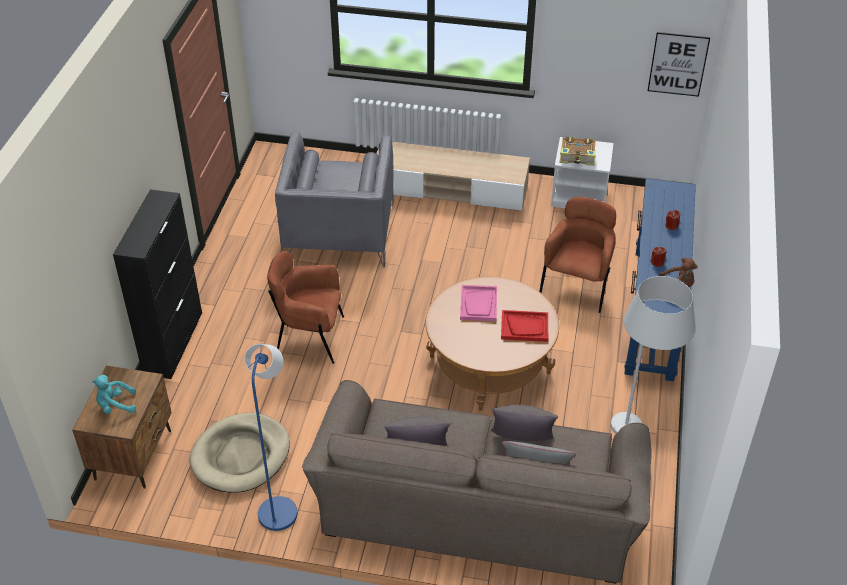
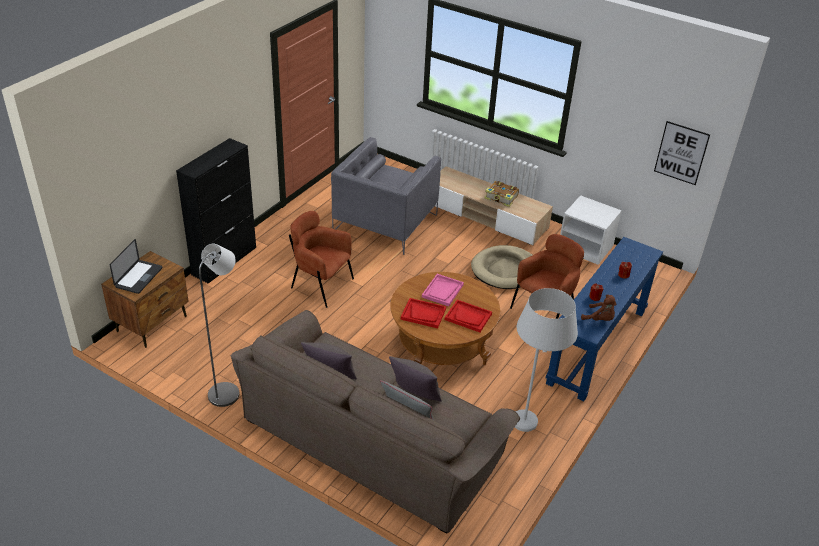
camera: 20 degrees right, 5 degrees down
turquoise plush toy [92,375,136,414] -> laptop [110,239,163,294]
beige dog bed [189,413,290,493] -> beige dog bed moved to [471,245,532,289]
blue floor lamp [244,344,298,531] -> grey floor lamp [199,244,240,407]
book [559,136,596,166] -> book moved to [485,181,519,207]
none -> red tray [401,298,446,328]

